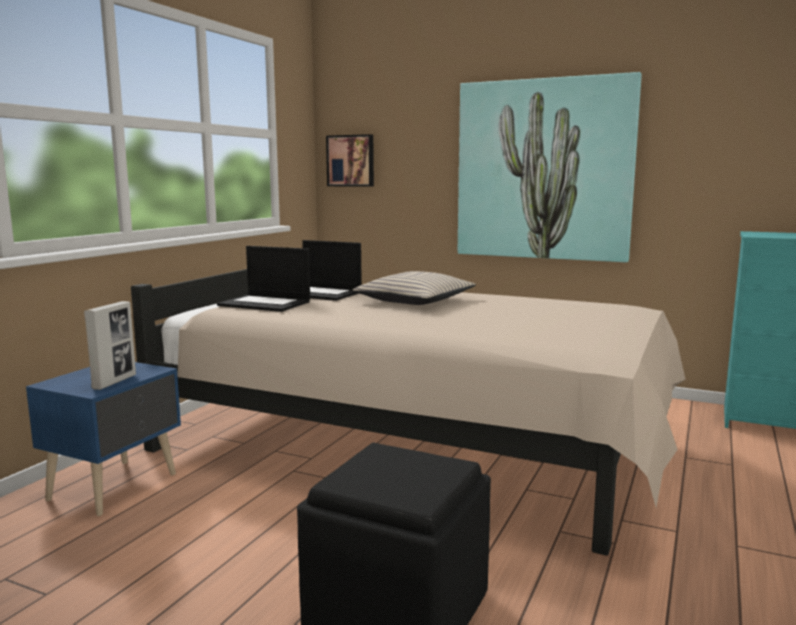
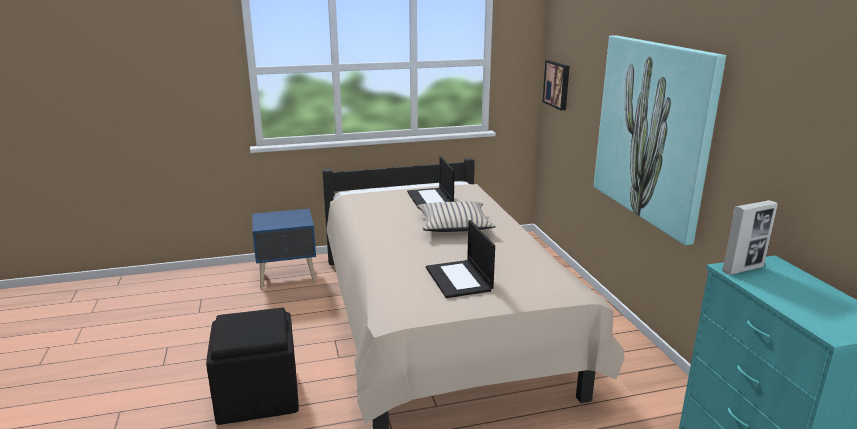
camera: 50 degrees right, 10 degrees up
picture frame [84,301,136,390] -> picture frame moved to [722,200,778,275]
laptop [217,246,310,312] -> laptop moved to [426,220,495,298]

